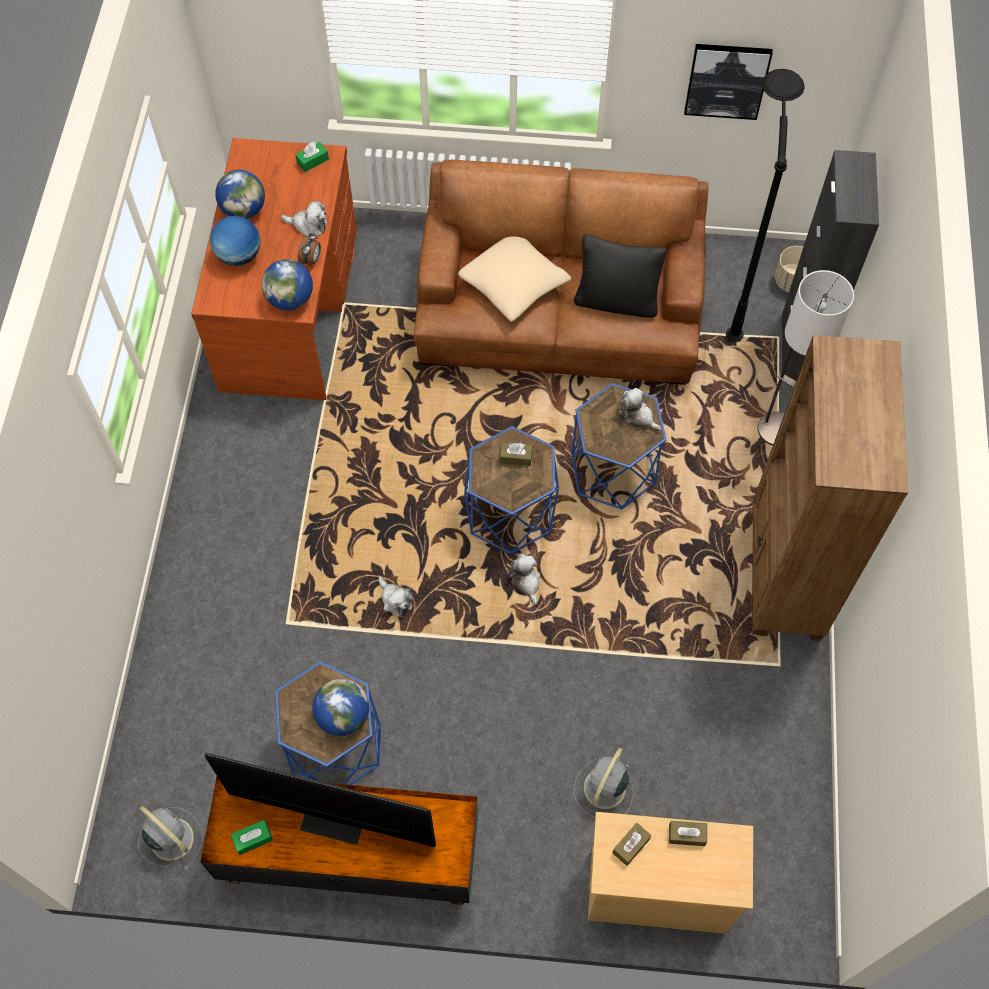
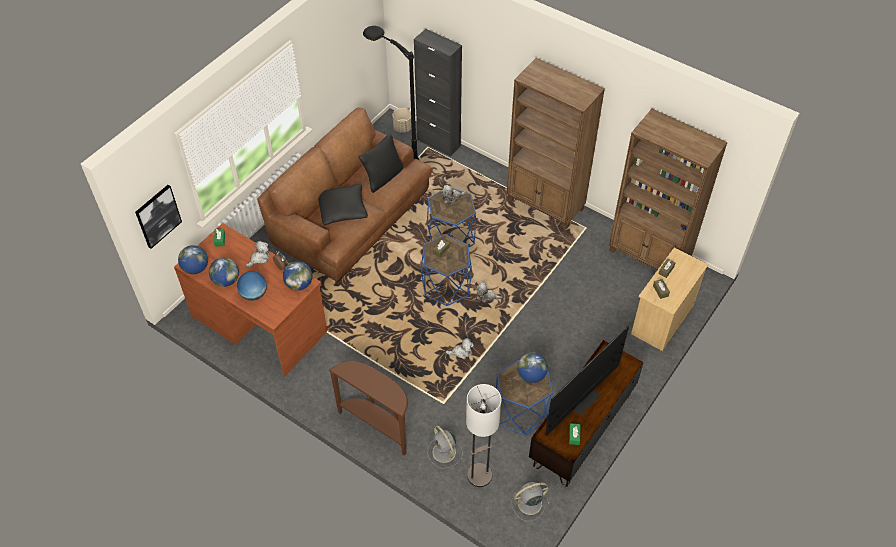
camera: 60 degrees left, 10 degrees down
beige pillow [458,237,571,322] -> black pillow [318,184,368,225]
grey fan [574,748,633,818] -> grey fan moved to [427,426,463,469]
picture [684,44,773,120] -> picture moved to [135,185,182,249]
floor lamp [758,270,854,446] -> floor lamp moved to [466,384,501,487]
none -> globe [178,245,208,274]
none -> brown console table [329,361,408,456]
none -> brown bookcase [609,109,728,270]

